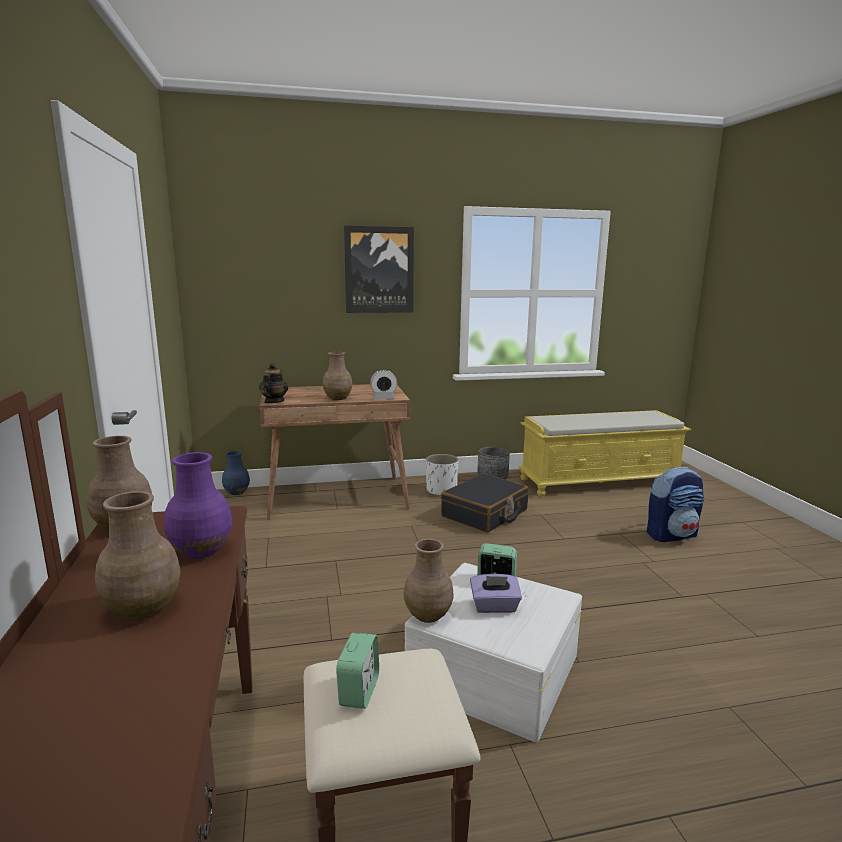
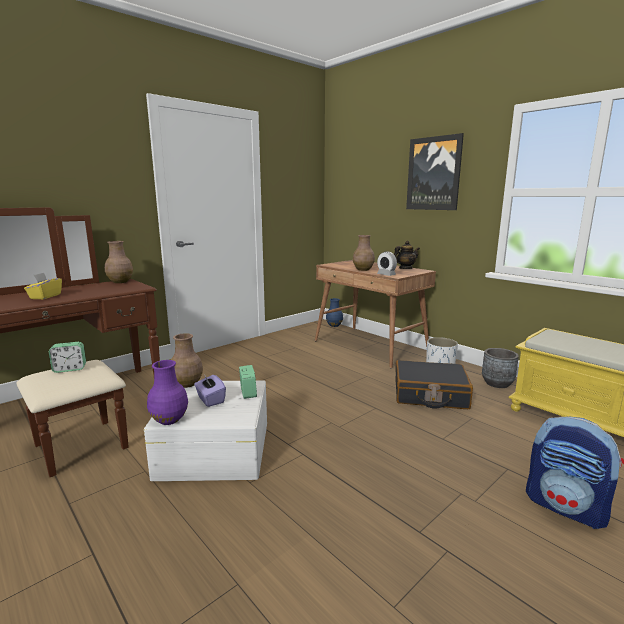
camera: 60 degrees right, 0 degrees up
brown vase [95,491,181,620] -> yellow tissue box [24,273,62,299]
purple vase [164,452,232,559] -> purple vase moved to [147,360,188,425]
teapot [259,363,288,403] -> teapot moved to [394,241,420,269]

